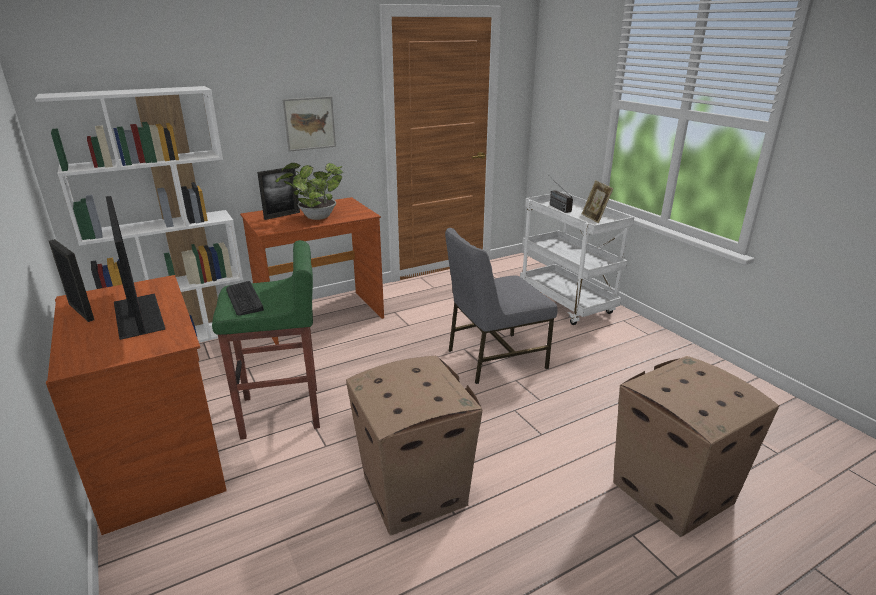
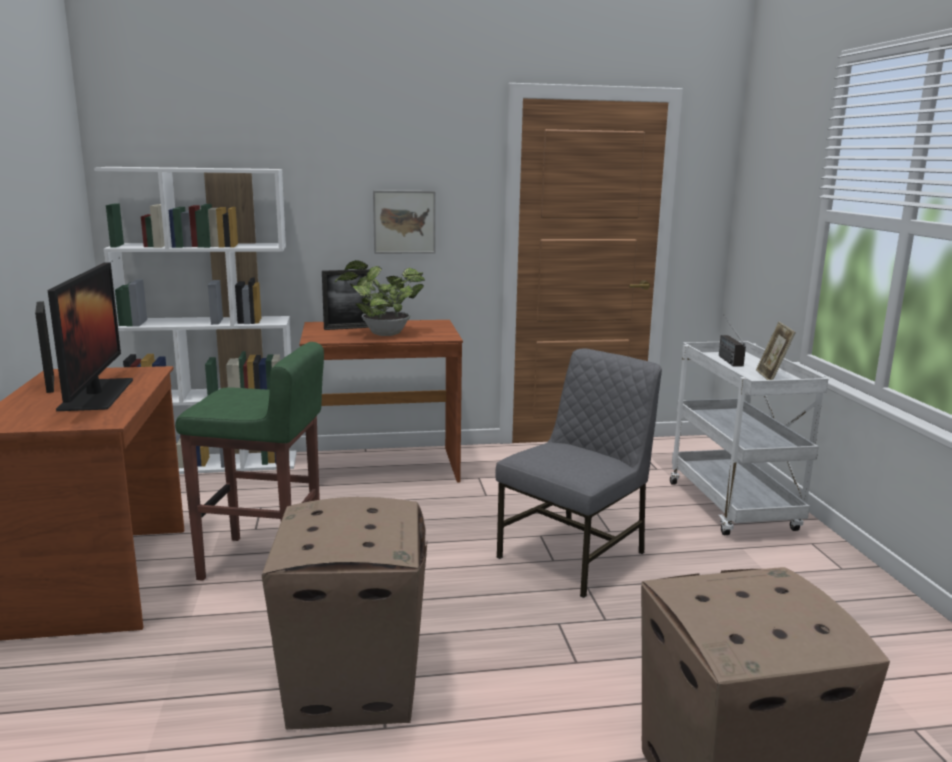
camera: 20 degrees right, 10 degrees down
keyboard [226,281,264,315] -> none
grey chair [445,228,558,384] -> grey chair turned 135 degrees clockwise [495,348,662,598]

